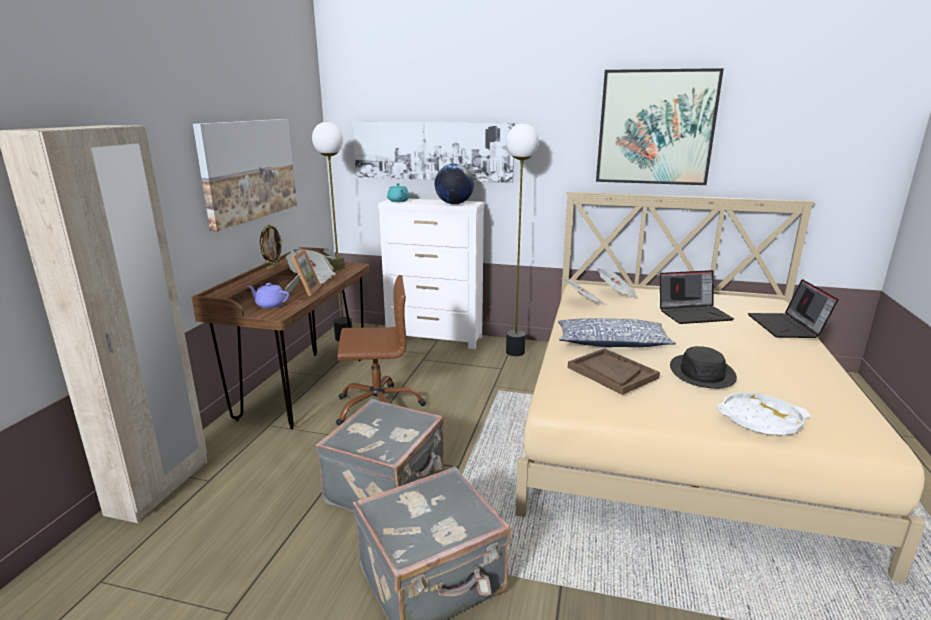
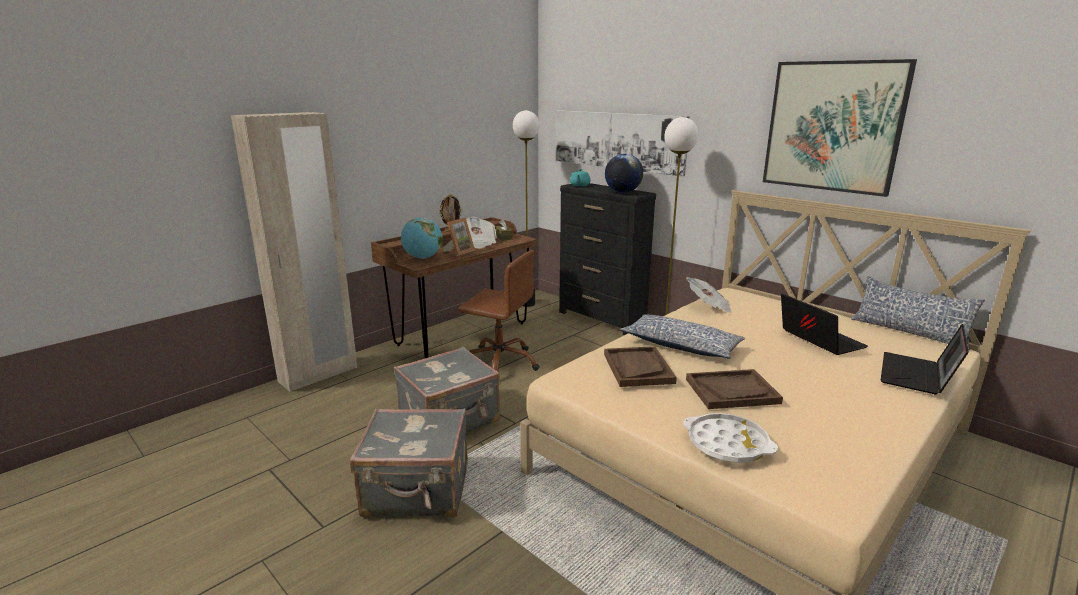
camera: 30 degrees right, 0 degrees up
picture [193,119,297,232] -> none
purple teapot [248,283,290,308] -> globe [401,218,443,259]
white dresser [378,199,484,349] -> black dresser [559,183,656,335]
newspaper [596,268,638,299] -> none
laptop [660,270,734,324] -> laptop turned 135 degrees counterclockwise [781,293,868,355]
black hat [670,346,737,388] -> brown tray [686,369,783,409]
none -> pillow [851,276,985,350]

